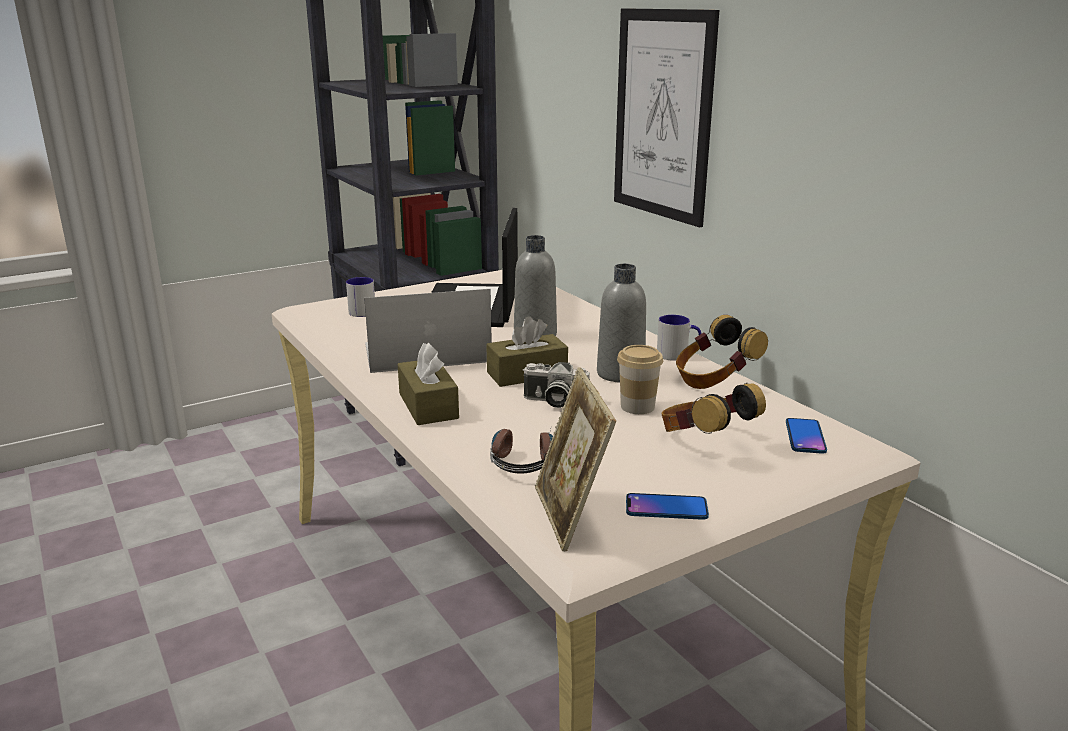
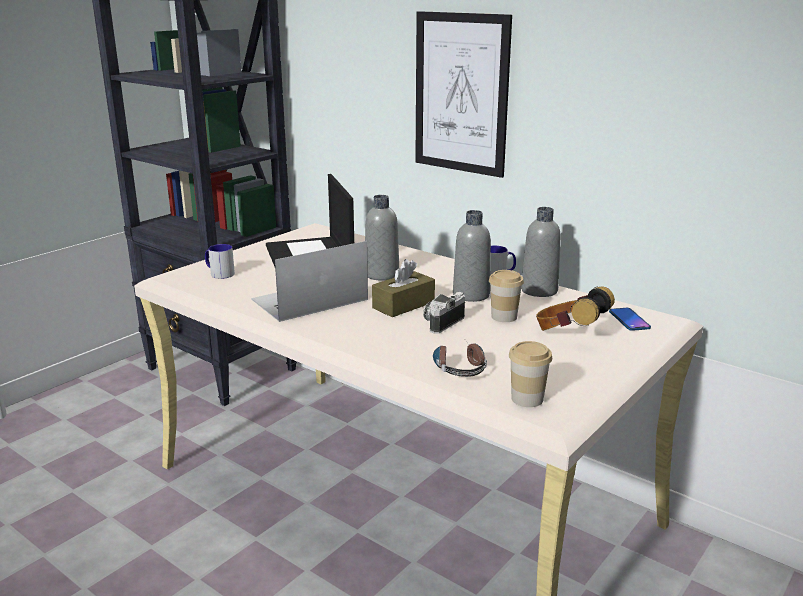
camera: 20 degrees left, 0 degrees up
brown tissue box [398,343,459,425] -> none
camera [523,362,590,408] -> camera turned 135 degrees clockwise [423,292,465,334]
picture frame [535,367,616,552] -> cup [509,341,552,407]
phone [626,493,709,520] -> none
headphones [676,315,768,389] -> grey bottle [521,207,561,297]

